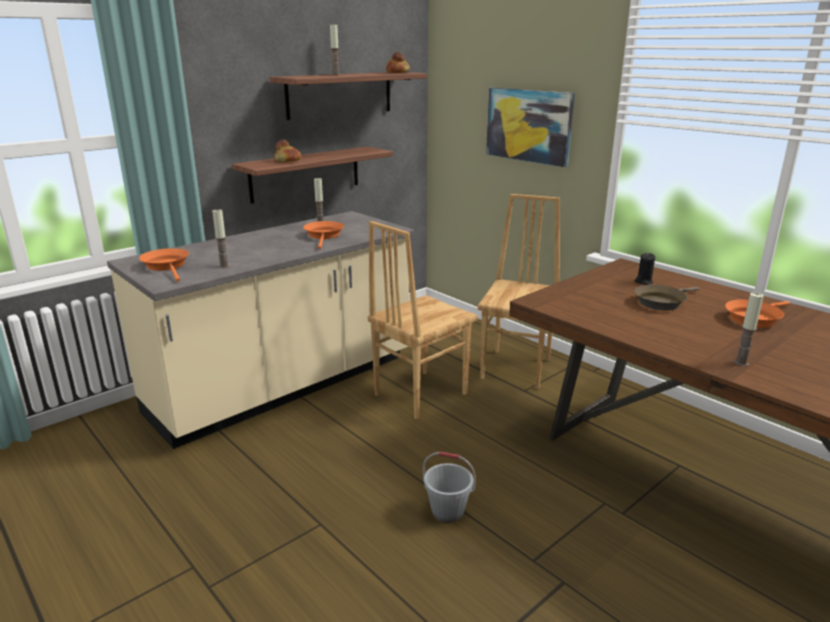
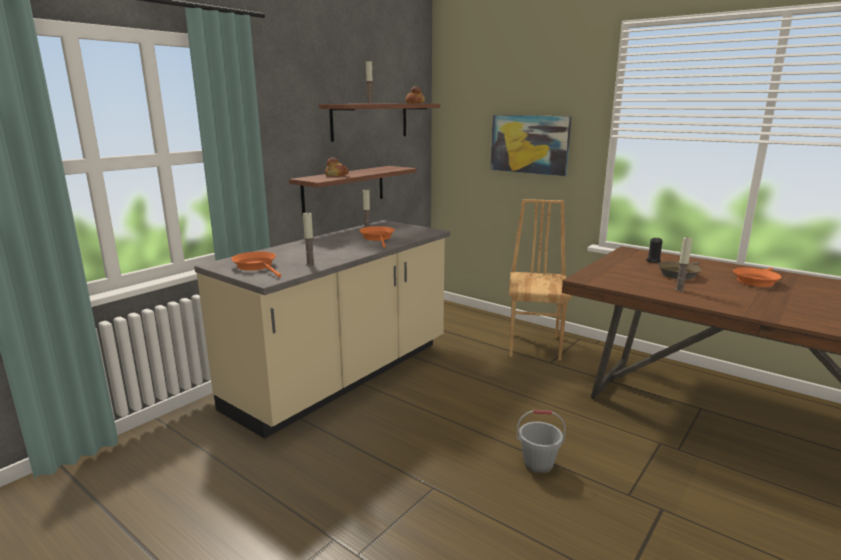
camera: 10 degrees left, 5 degrees down
brown chair [368,221,478,420] -> none
candle [734,293,764,366] -> candle moved to [675,237,692,291]

